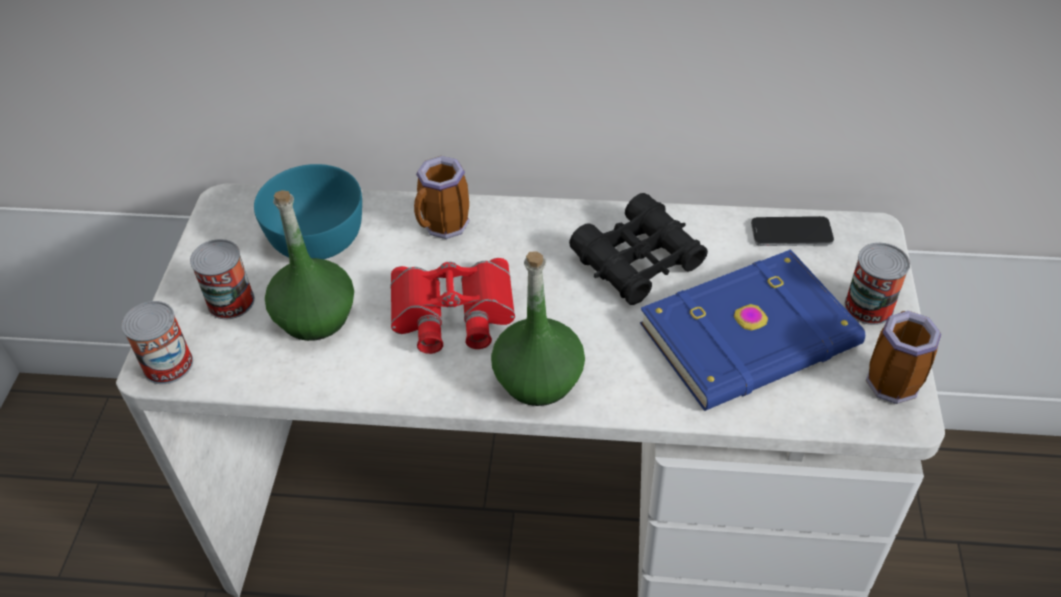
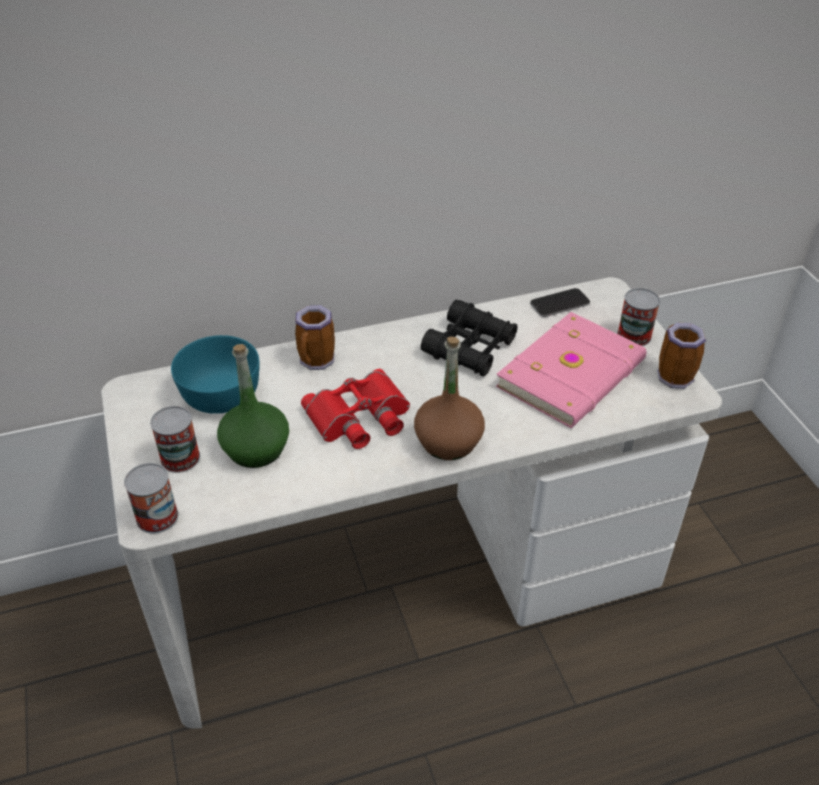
camera: 25 degrees left, 5 degrees down
green bottle [491,251,585,406] -> brown bottle [414,336,485,460]
blue book [640,249,865,411] -> pink book [496,312,646,428]

